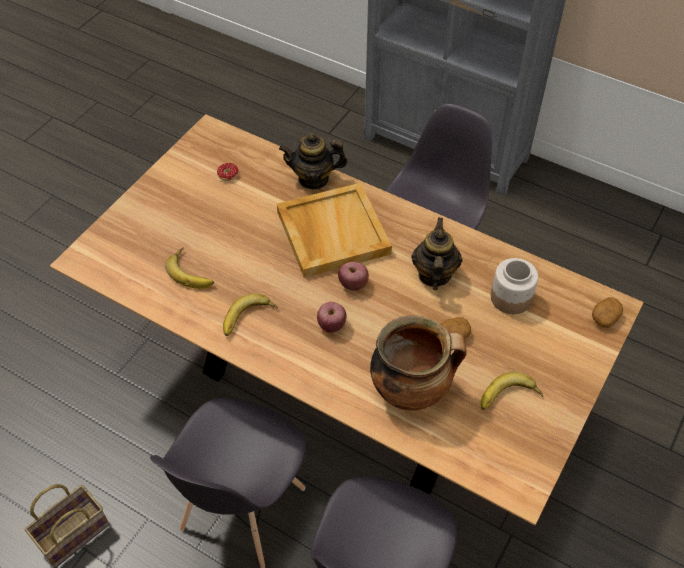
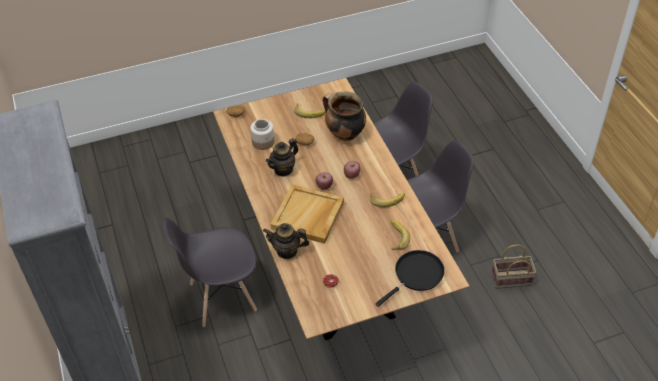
camera: 140 degrees left, 5 degrees down
teapot [279,133,347,190] -> teapot turned 150 degrees clockwise [263,223,310,259]
none -> black frying pan [375,250,445,307]

